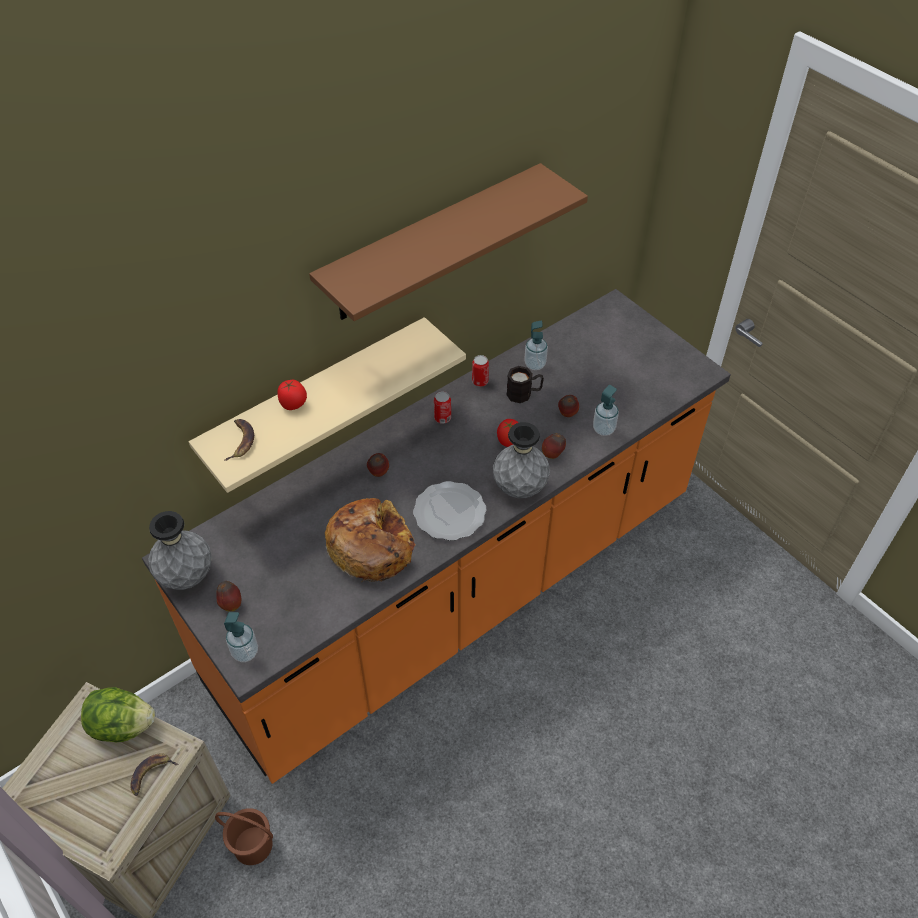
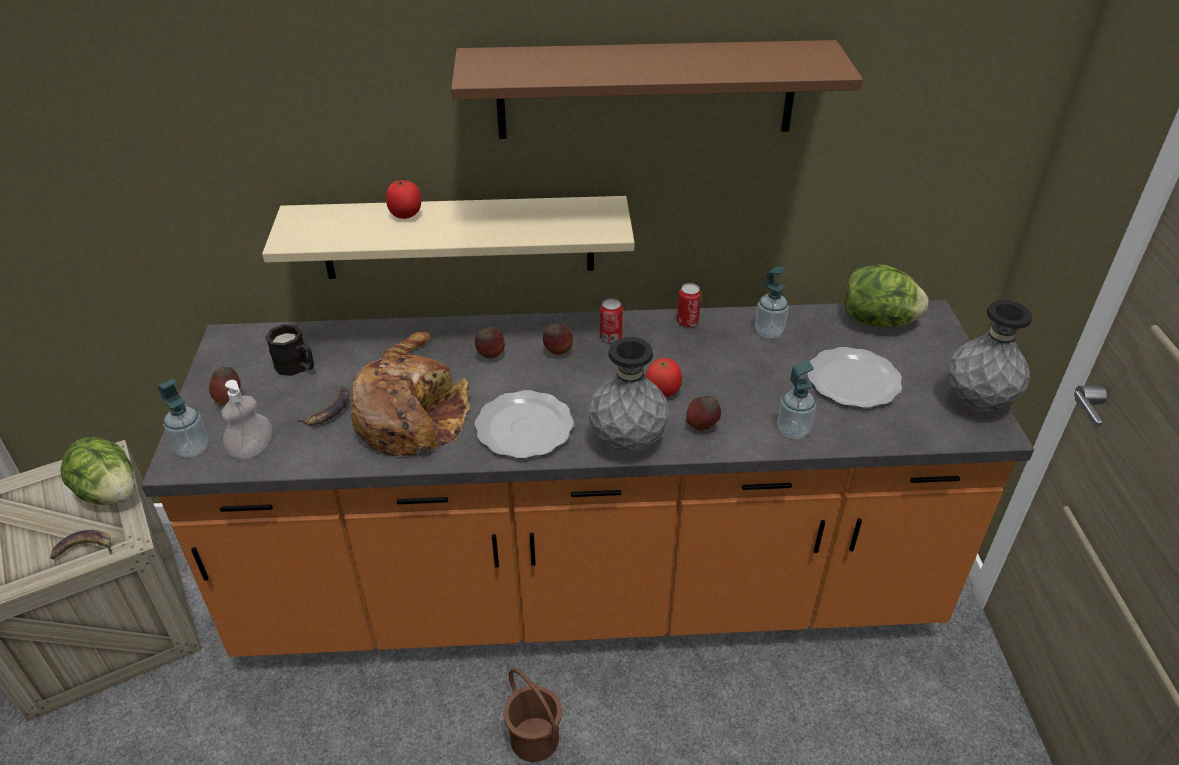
camera: 35 degrees right, 10 degrees down
grey vase [148,511,212,590] -> grey vase moved to [948,300,1032,411]
brown bucket [215,808,273,865] -> brown bucket moved to [504,668,562,762]
banana [225,419,254,461] -> banana moved to [294,386,350,425]
black mug [506,366,544,403] -> black mug moved to [265,324,314,376]
apple [558,395,579,417] -> apple moved to [543,323,573,355]
none -> soap dispenser [222,380,272,459]
none -> bread [382,331,431,358]
none -> plate [807,347,902,408]
none -> lettuce [844,265,928,328]

